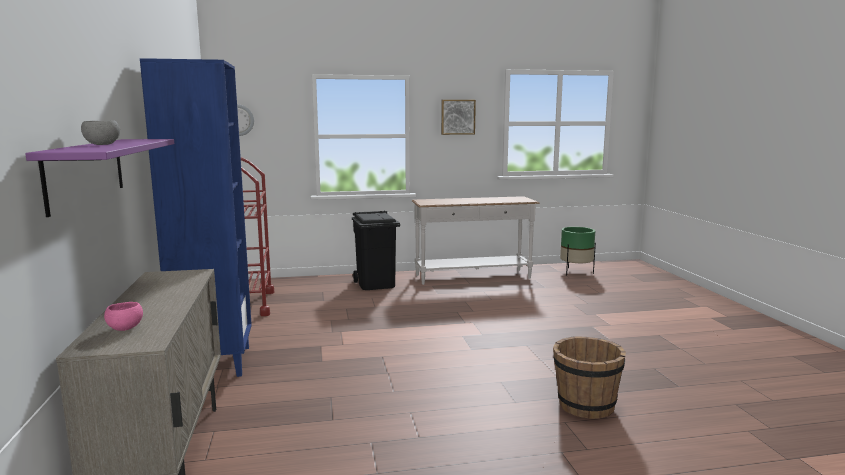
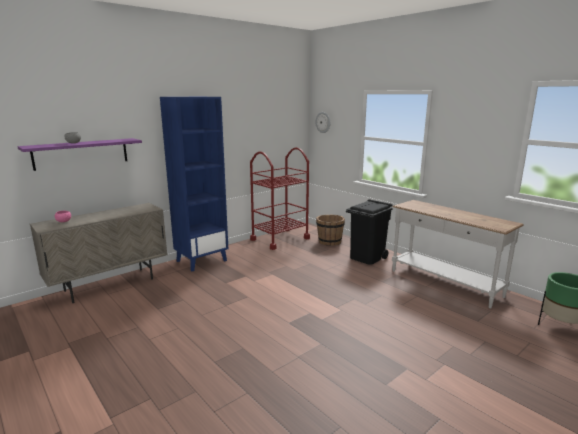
camera: 60 degrees right, 5 degrees up
picture [441,100,476,135] -> none
brown bucket [553,337,626,419] -> brown bucket moved to [316,214,345,246]

